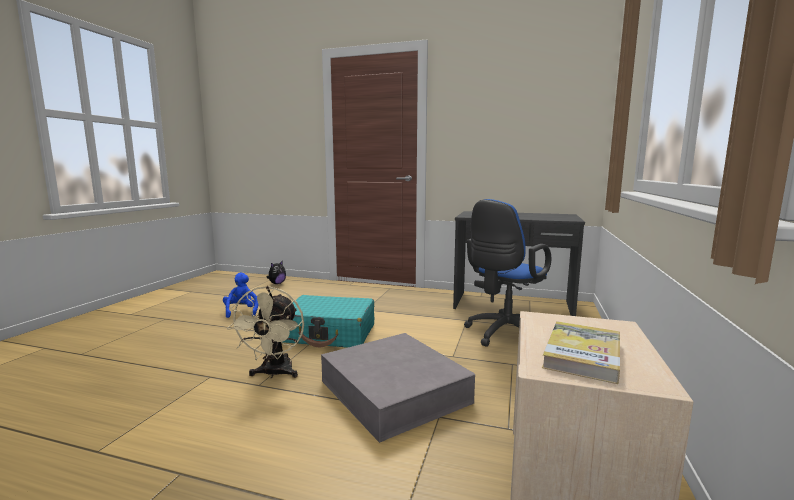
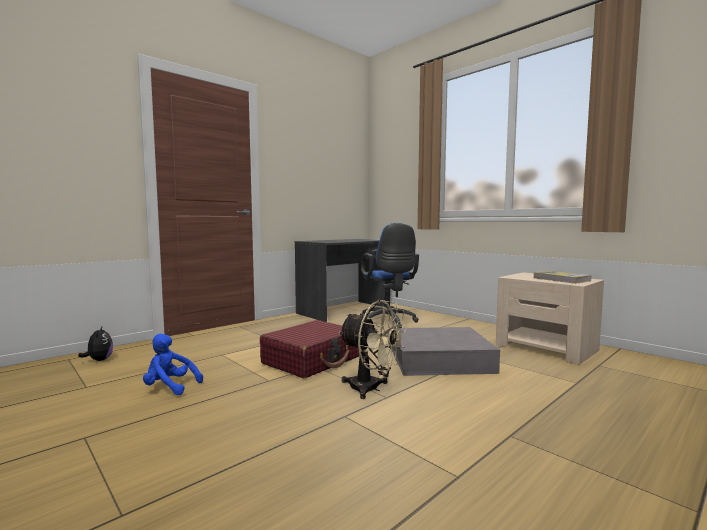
camera: 60 degrees left, 5 degrees down
turquoise suitcase [283,295,374,348] -> red suitcase [260,320,359,378]

